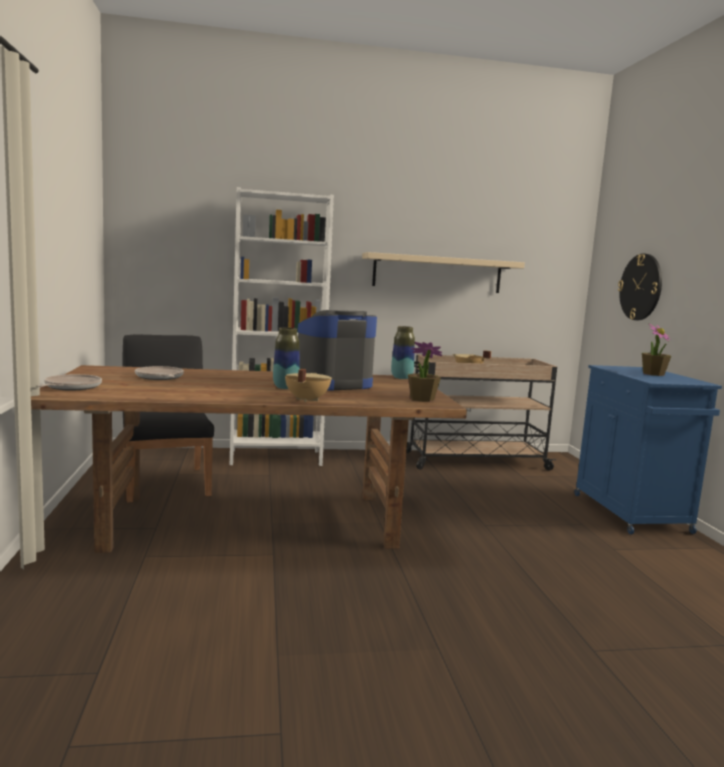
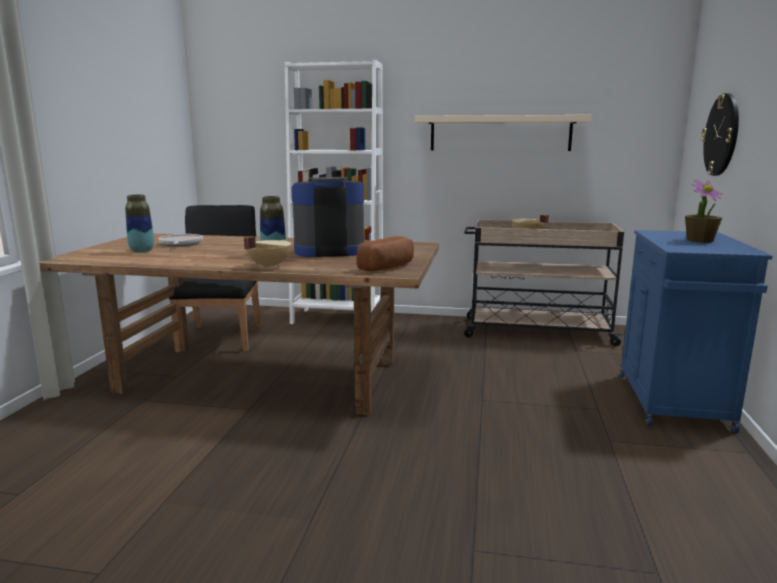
camera: 20 degrees right, 5 degrees up
frying pan [38,374,102,390] -> none
vase [391,326,415,379] -> vase moved to [125,194,154,253]
potted plant [408,342,443,402] -> bread [357,236,414,271]

